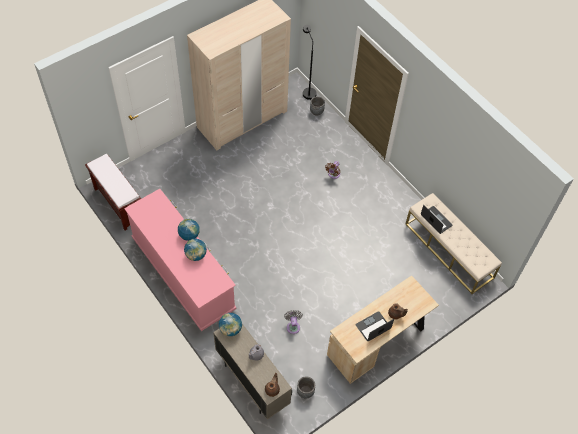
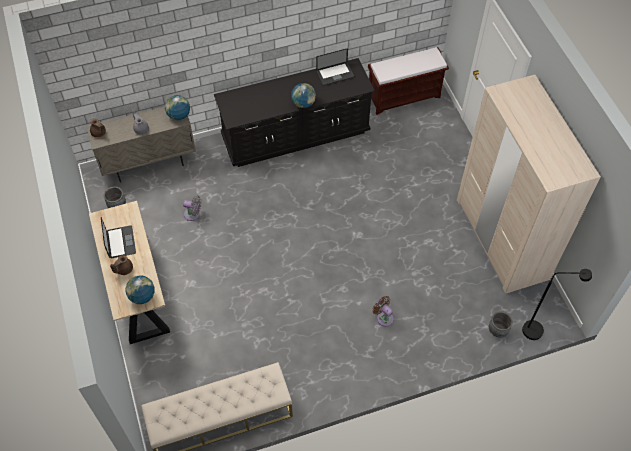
camera: 110 degrees right, 0 degrees up
pink dresser [124,189,237,331] -> black dresser [214,58,375,167]
globe [184,239,207,261] -> globe moved to [125,276,155,304]
laptop [421,205,452,234] -> laptop moved to [316,48,354,86]

